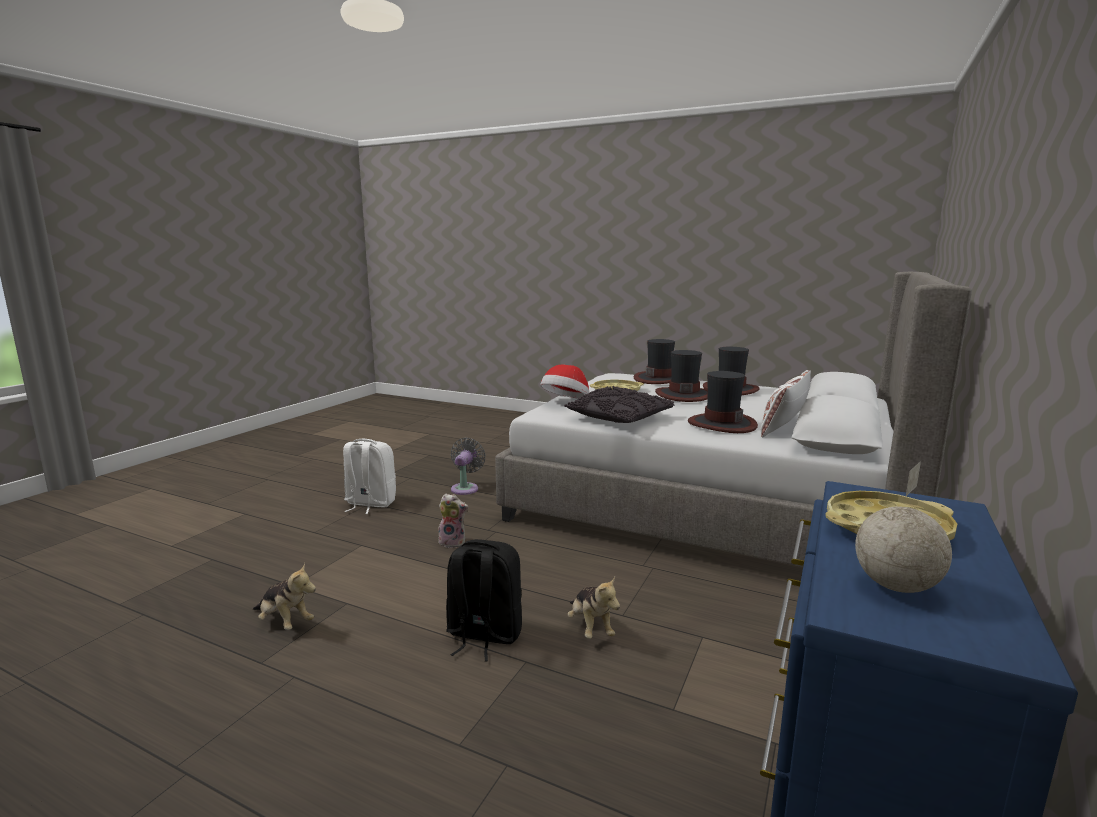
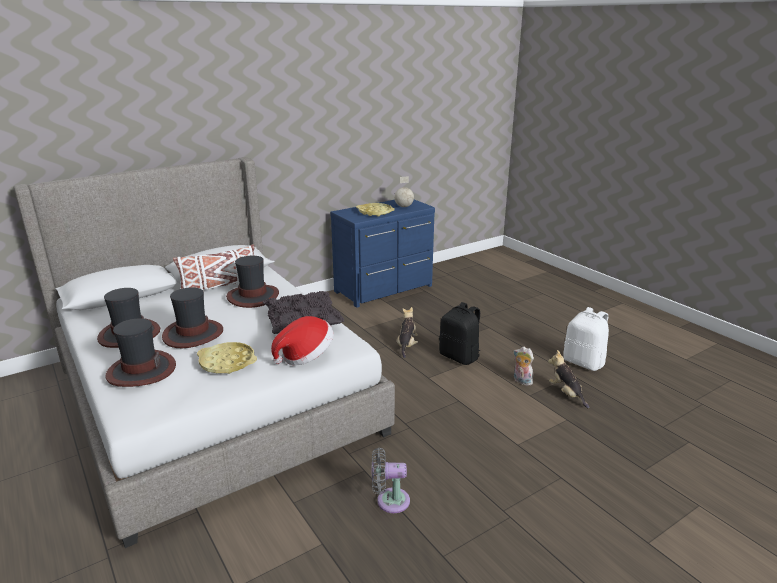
camera: 150 degrees left, 10 degrees up
white backpack [343,439,396,514] -> white backpack moved to [563,307,609,371]
plush toy [435,493,468,548] -> plush toy moved to [513,347,534,386]
grey fan [451,438,485,495] -> grey fan turned 45 degrees clockwise [372,447,410,513]

